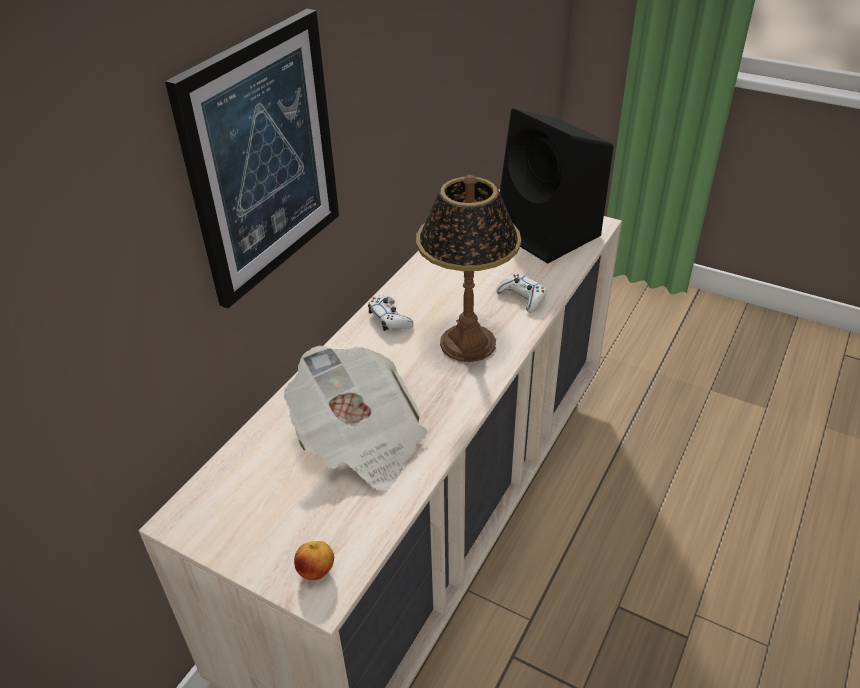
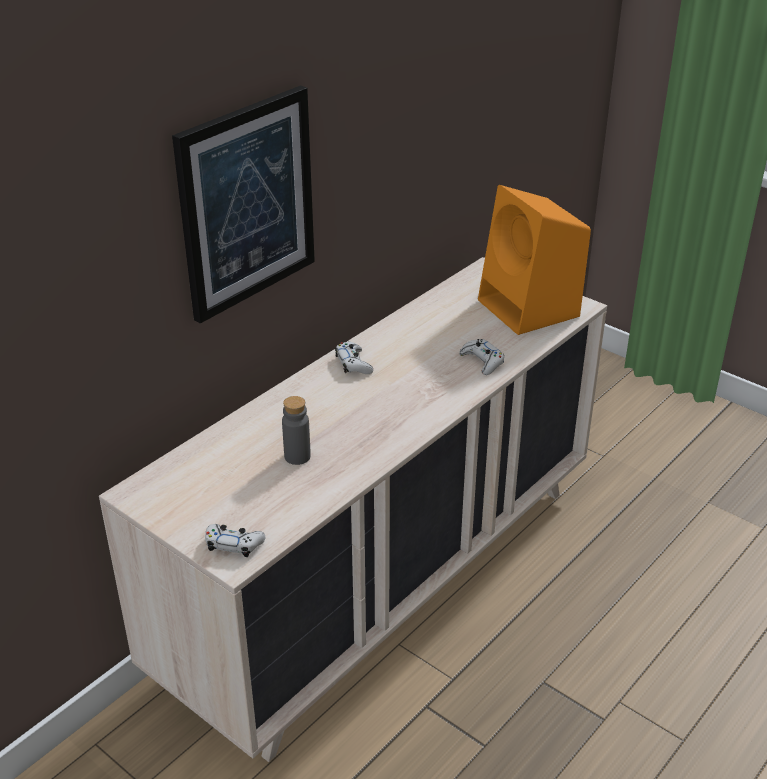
camera: 10 degrees right, 5 degrees down
newspaper [284,345,427,490] -> grey bottle [282,396,311,465]
apple [294,541,334,580] -> white game controller [205,524,265,557]
table lamp [416,175,521,362] -> none
black speaker [500,108,613,263] -> orange speaker [478,185,591,335]

